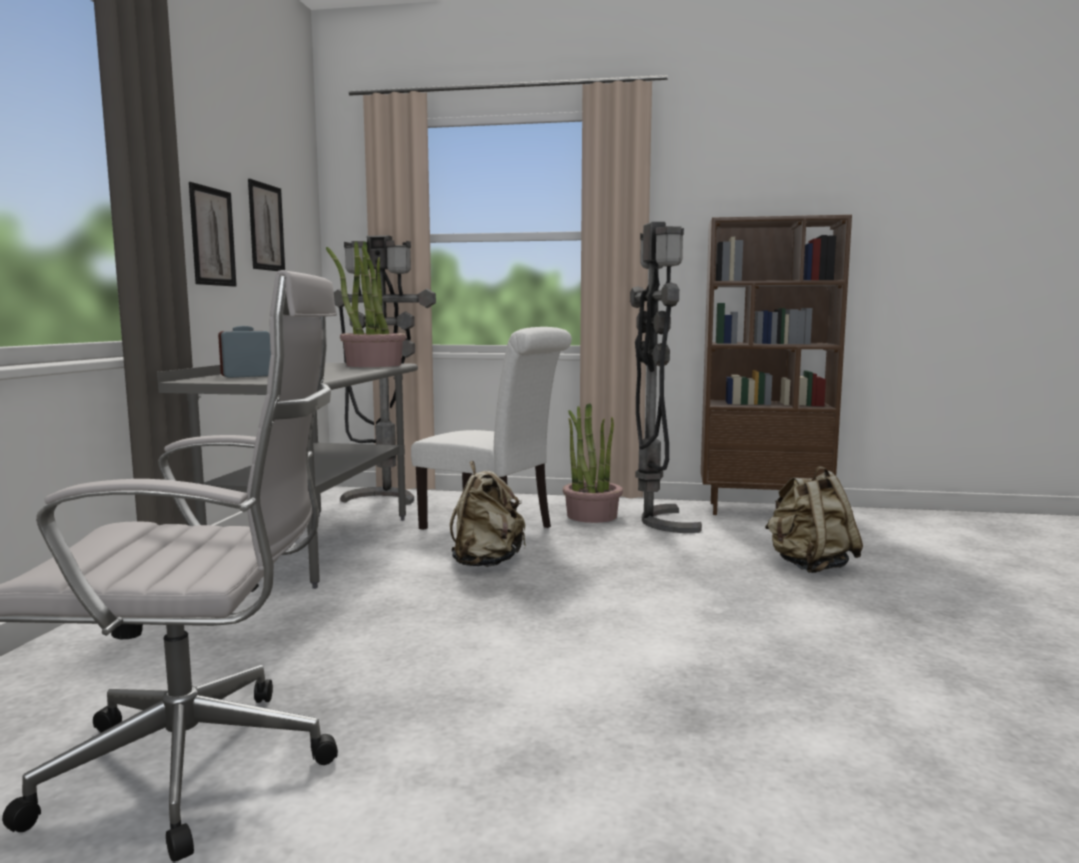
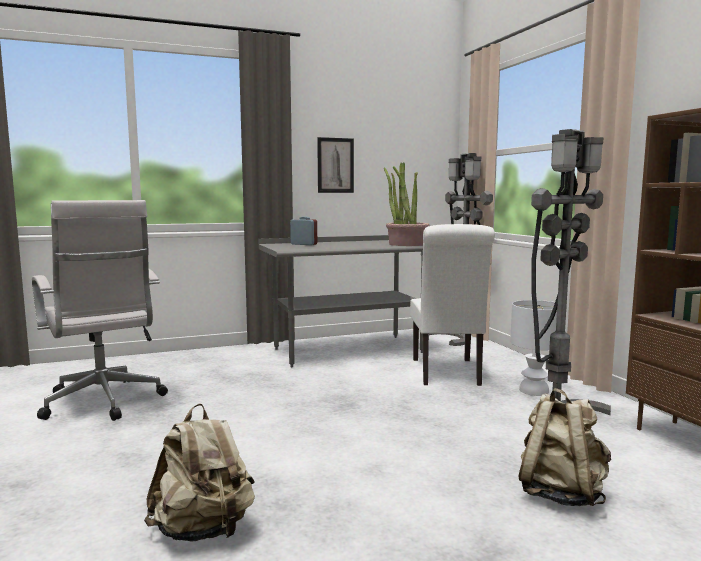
camera: 60 degrees right, 0 degrees up
picture [248,179,285,271] -> none
beige backpack [450,461,526,567] -> beige backpack moved to [144,403,255,541]
potted plant [563,403,623,523] -> white table lamp [510,300,557,396]

